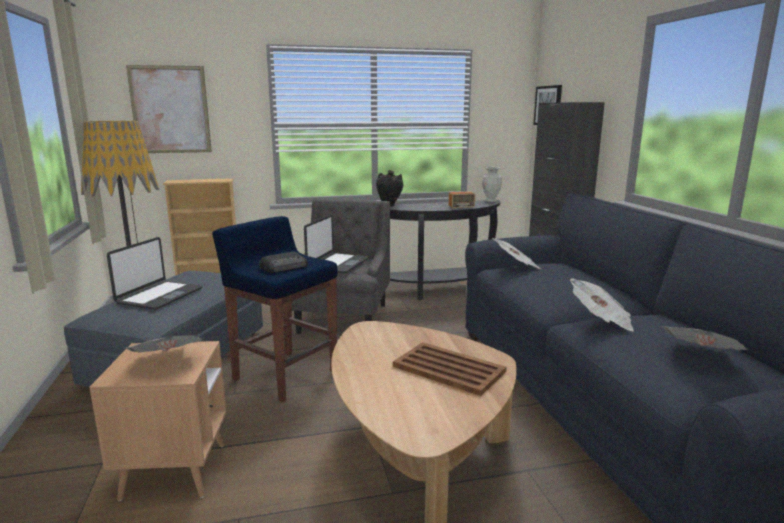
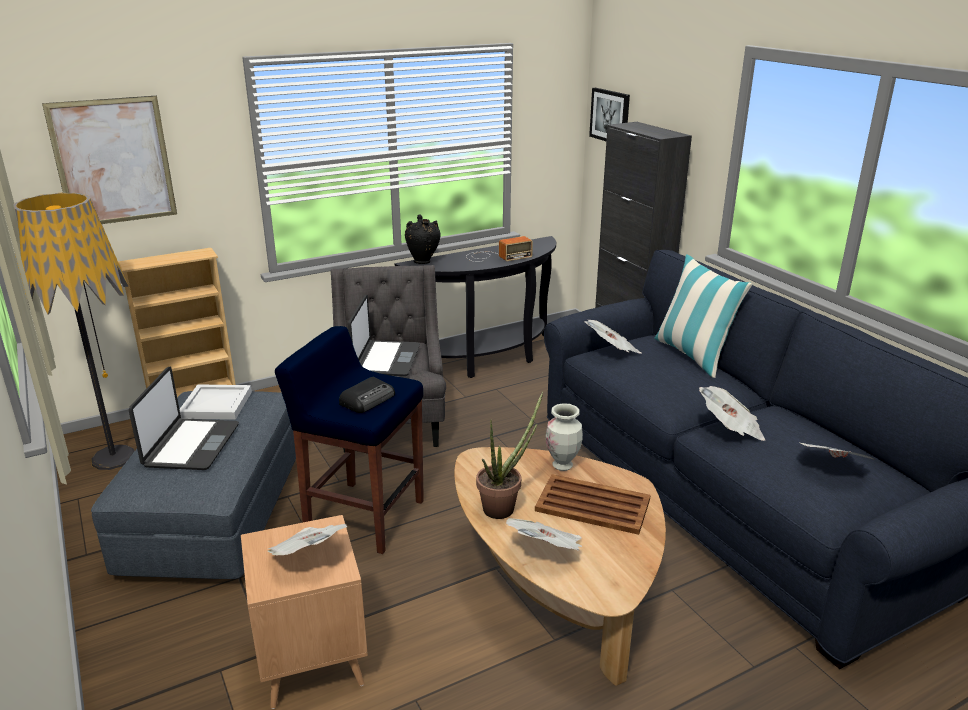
camera: 15 degrees left, 10 degrees up
vase [482,167,502,202] -> vase moved to [546,403,583,471]
none -> white tray [179,384,252,420]
none -> potted plant [476,392,543,519]
none -> newspaper [506,518,582,550]
none -> pillow [654,254,752,378]

